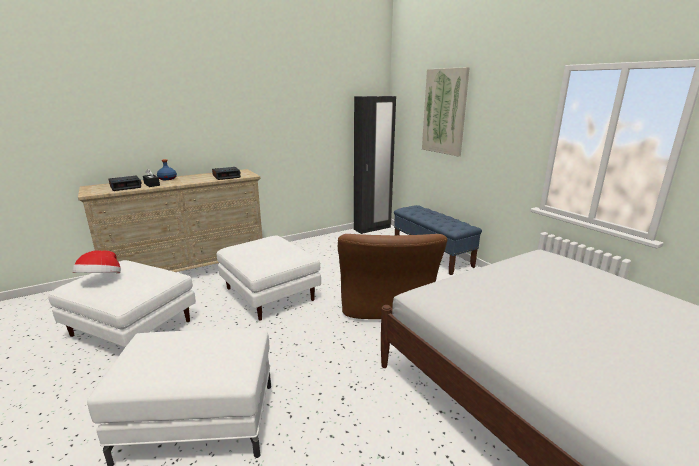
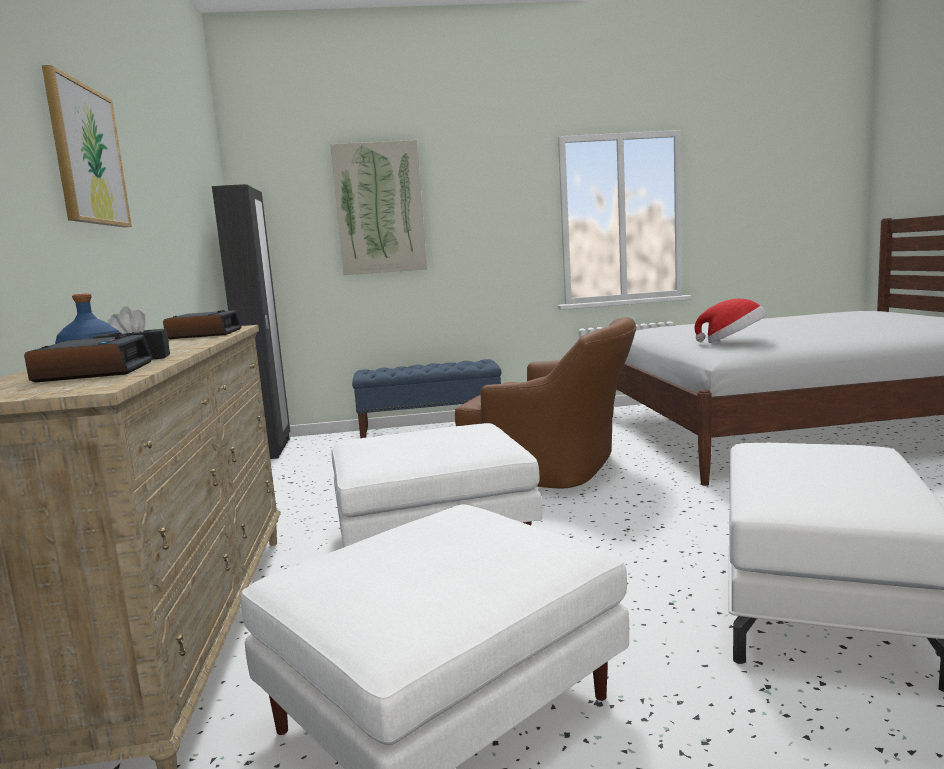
camera: 65 degrees left, 10 degrees down
hat [73,250,121,273] -> hat moved to [694,299,767,343]
none -> picture [42,65,132,227]

